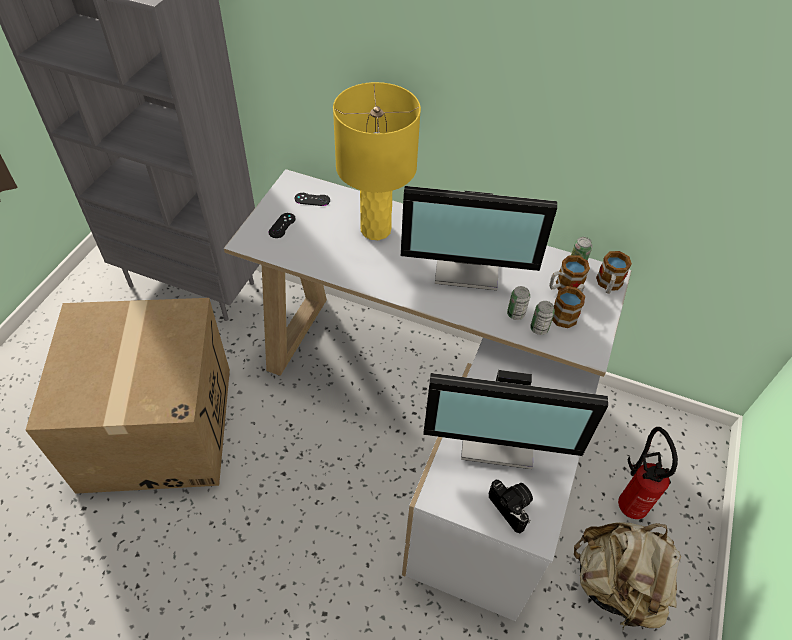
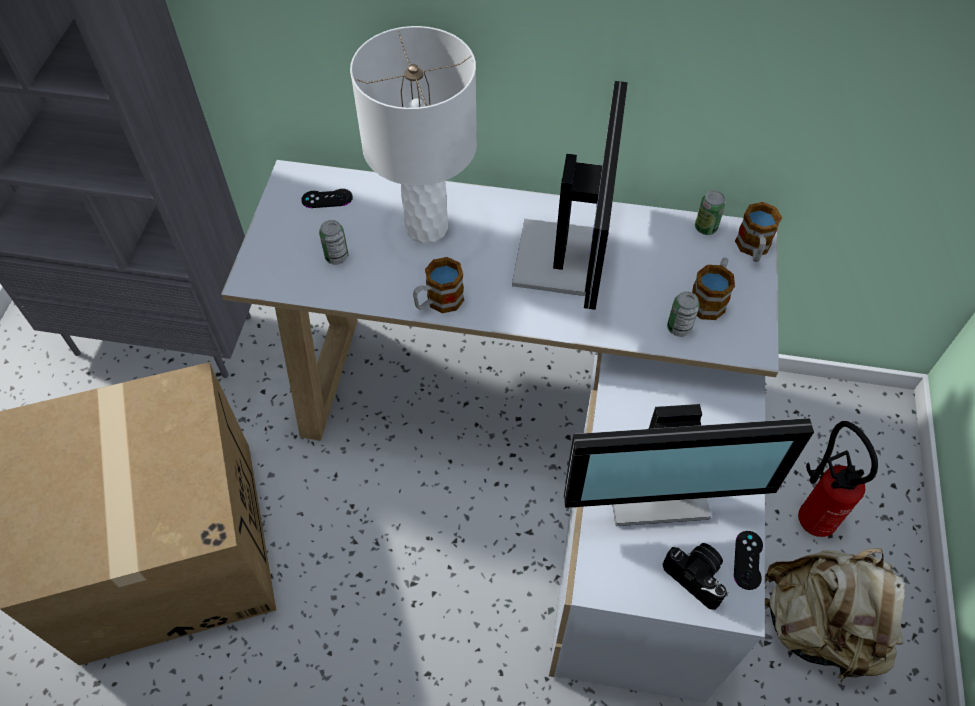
camera: 10 degrees left, 5 degrees up
black game controller [268,213,296,238] -> black game controller moved to [734,531,763,590]
yellow table lamp [333,82,421,240] -> white table lamp [350,26,477,244]
monitor [401,186,557,290] -> monitor turned 75 degrees counterclockwise [512,81,628,310]
can [507,286,530,320] -> can moved to [319,220,348,265]
mug [549,255,590,290] -> mug moved to [413,257,464,313]

